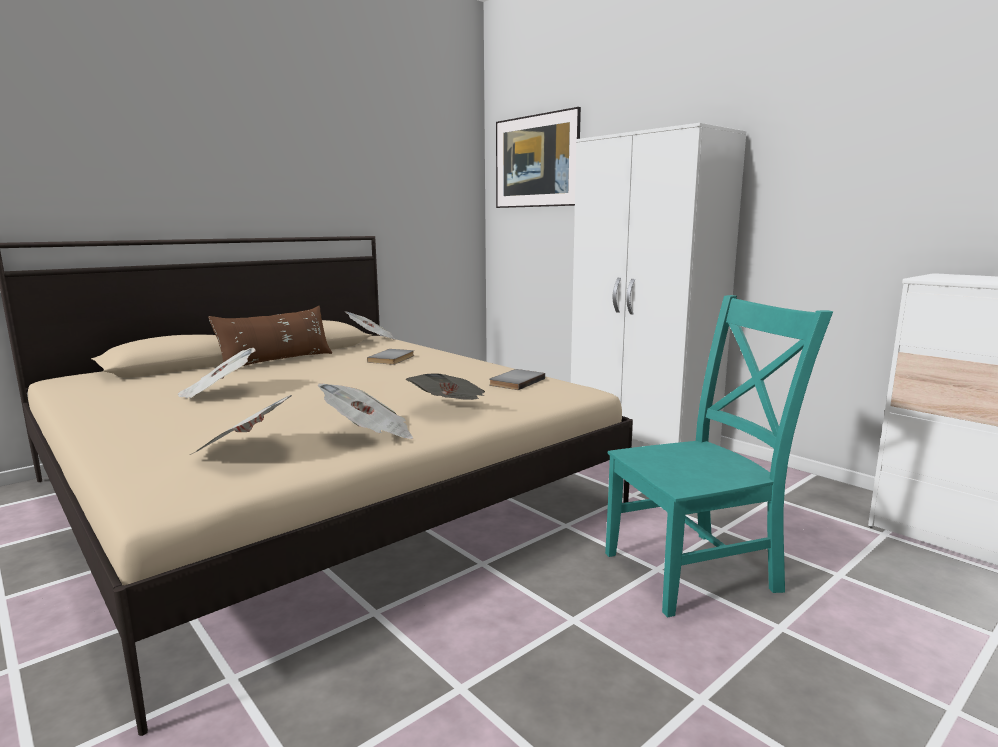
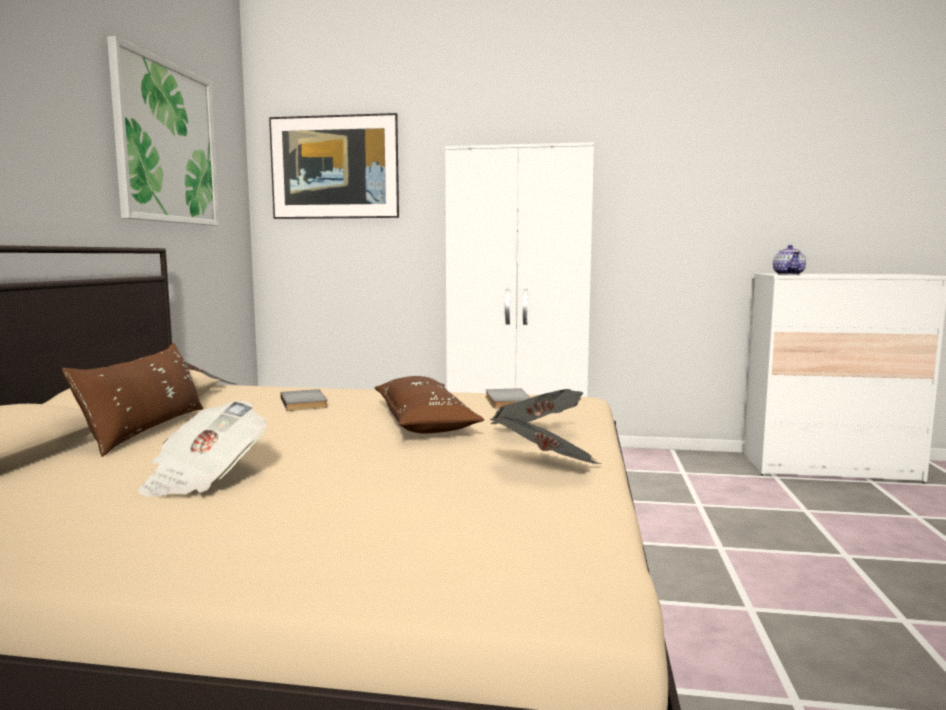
camera: 40 degrees left, 5 degrees down
newspaper [190,395,292,455] -> none
turquoise chair [605,295,833,617] -> none
none -> picture [107,36,219,226]
none -> brown pillow [374,376,484,434]
none -> teapot [773,245,806,275]

